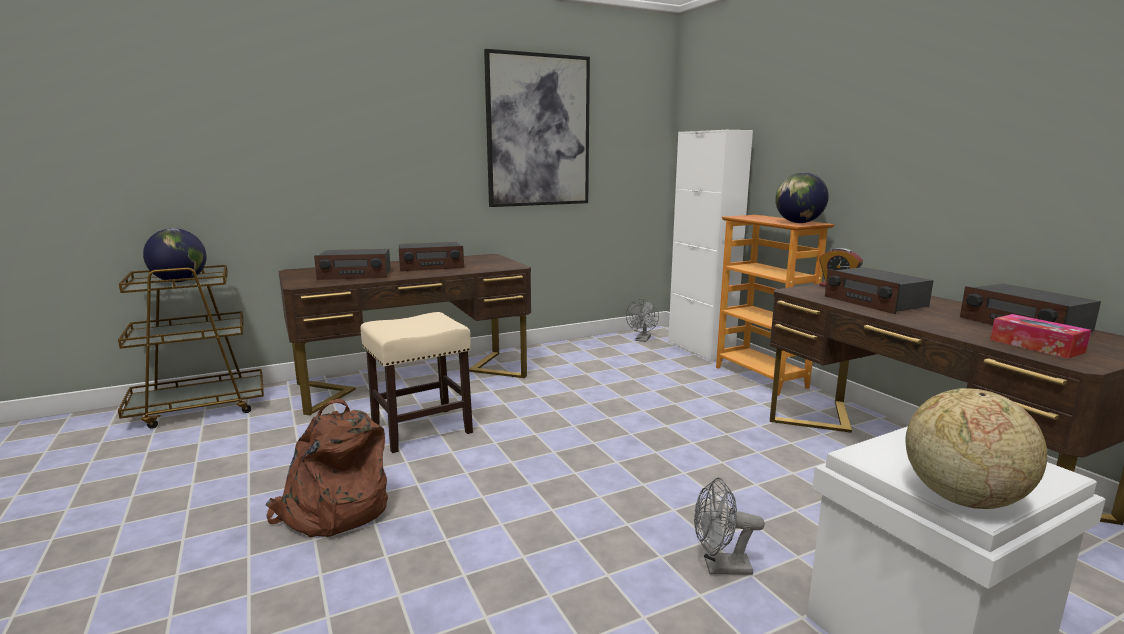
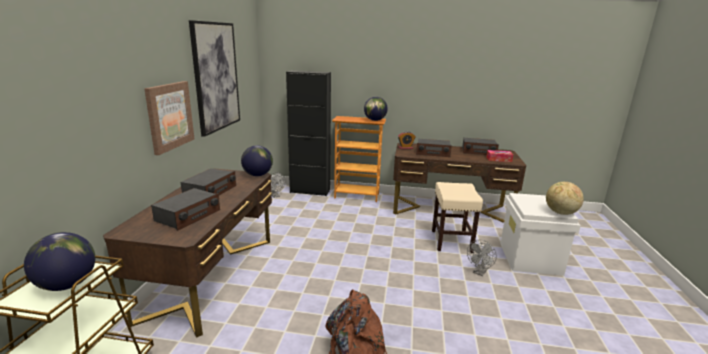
camera: 55 degrees left, 5 degrees up
beige stool [360,312,473,453] -> beige stool moved to [432,182,483,253]
white cabinet [668,130,753,362] -> black cabinet [286,70,331,196]
none -> picture [144,81,194,155]
none -> globe [241,145,273,176]

